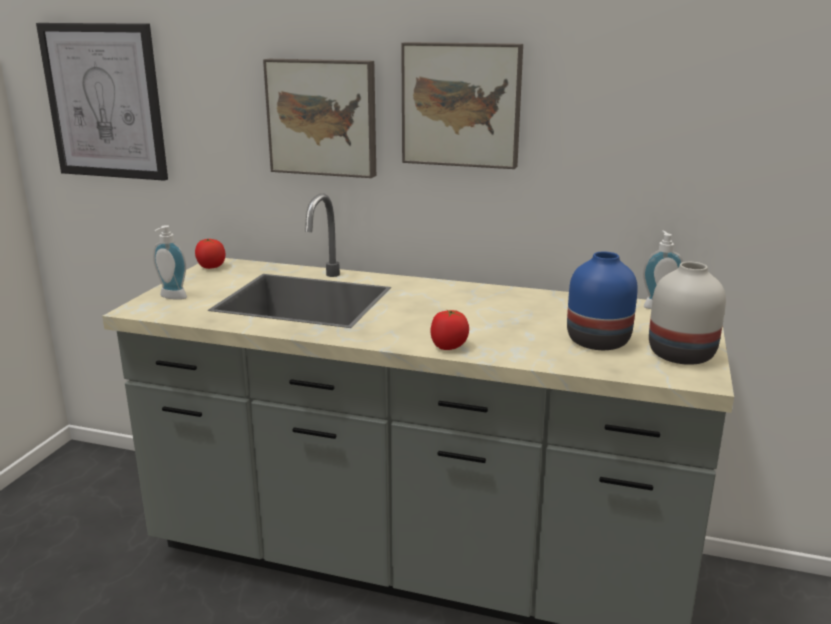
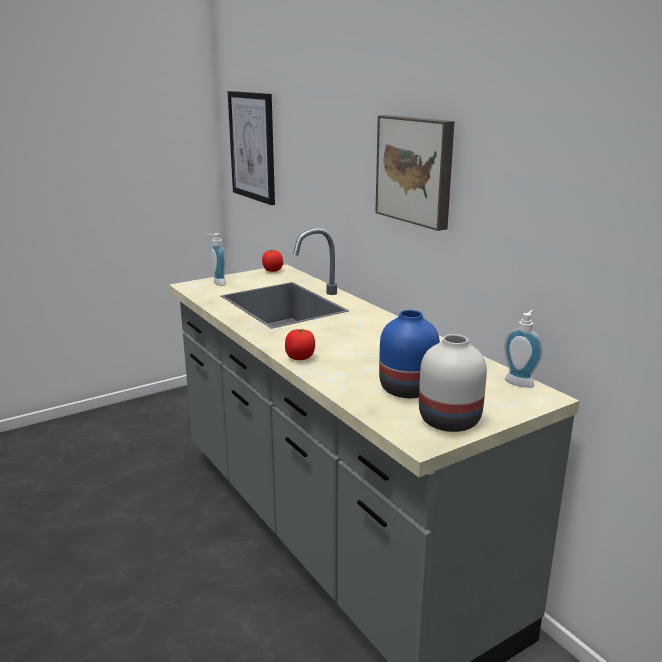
camera: 40 degrees right, 0 degrees up
picture [263,59,376,178] -> none

